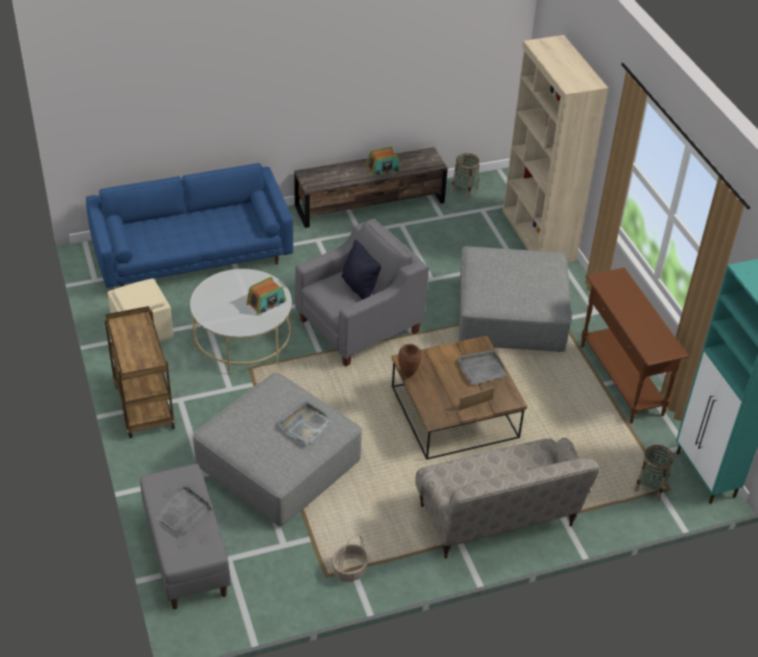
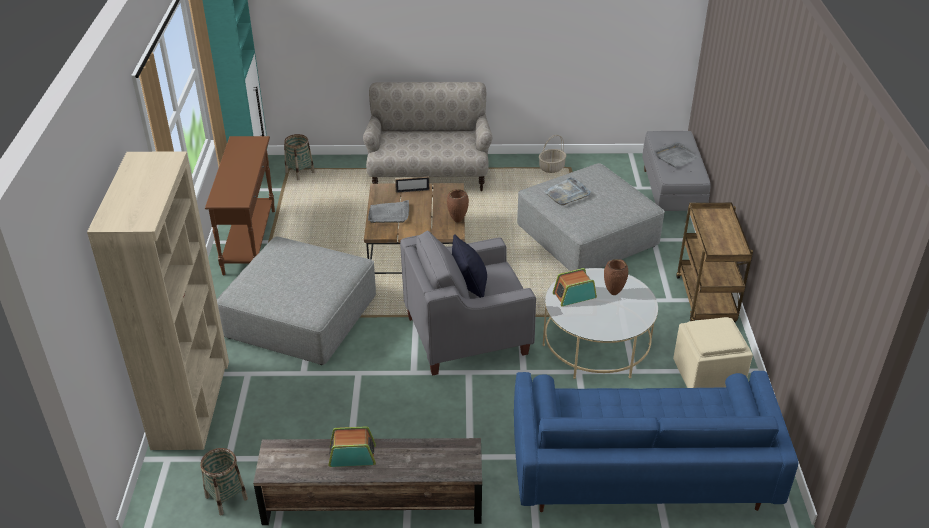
camera: 160 degrees left, 5 degrees down
none -> brown vase [604,259,628,295]

